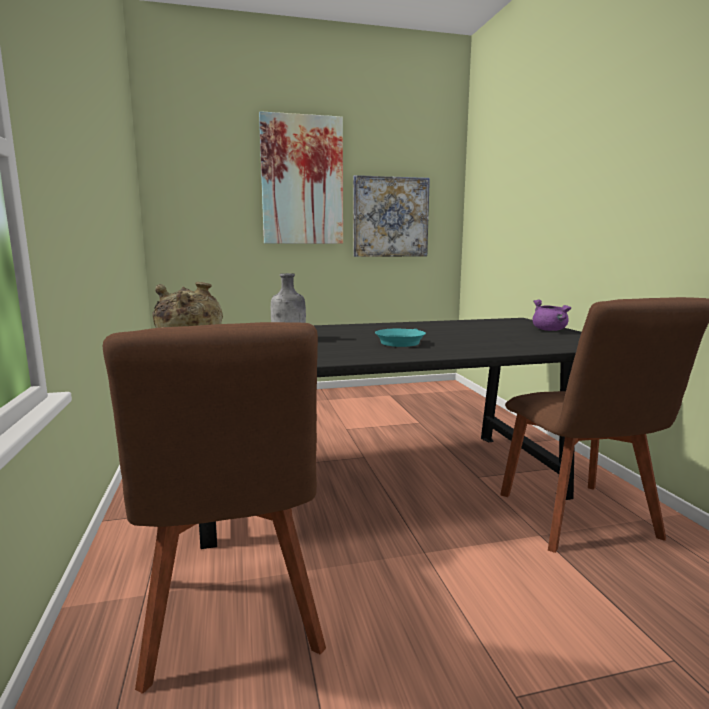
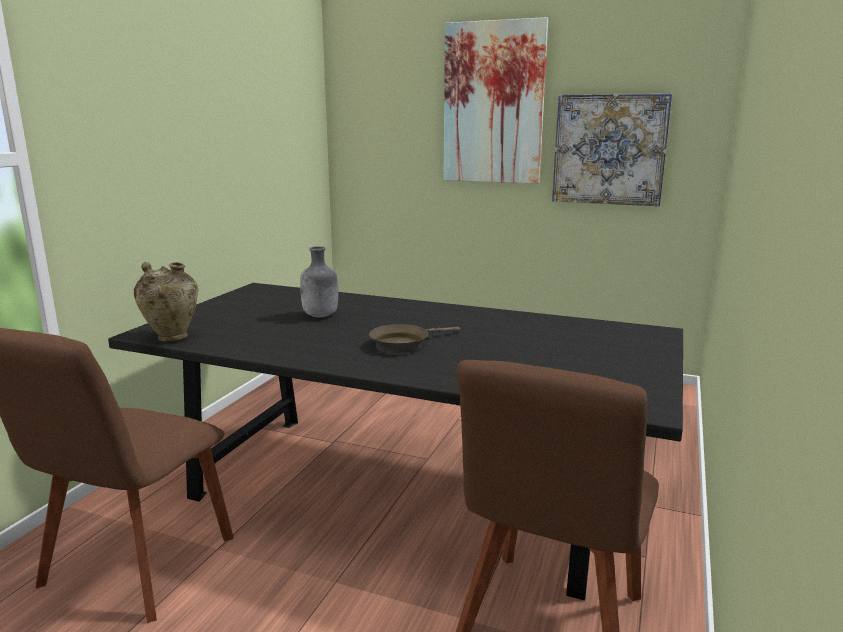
camera: 35 degrees right, 5 degrees up
turquoise frying pan [375,329,426,347] -> brown frying pan [369,324,460,353]
purple cooking pot [532,299,571,331] -> none

